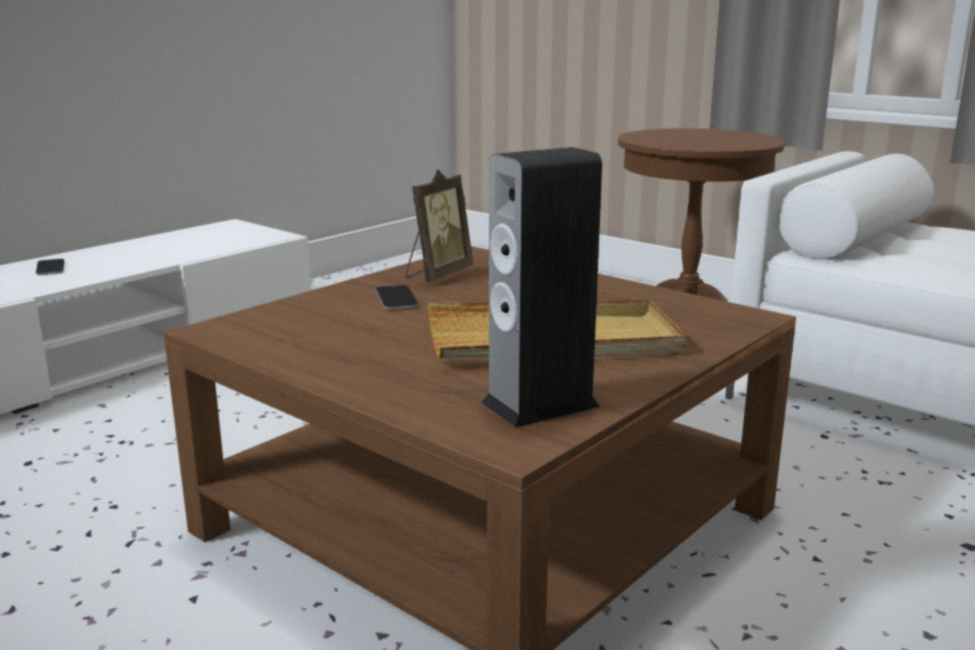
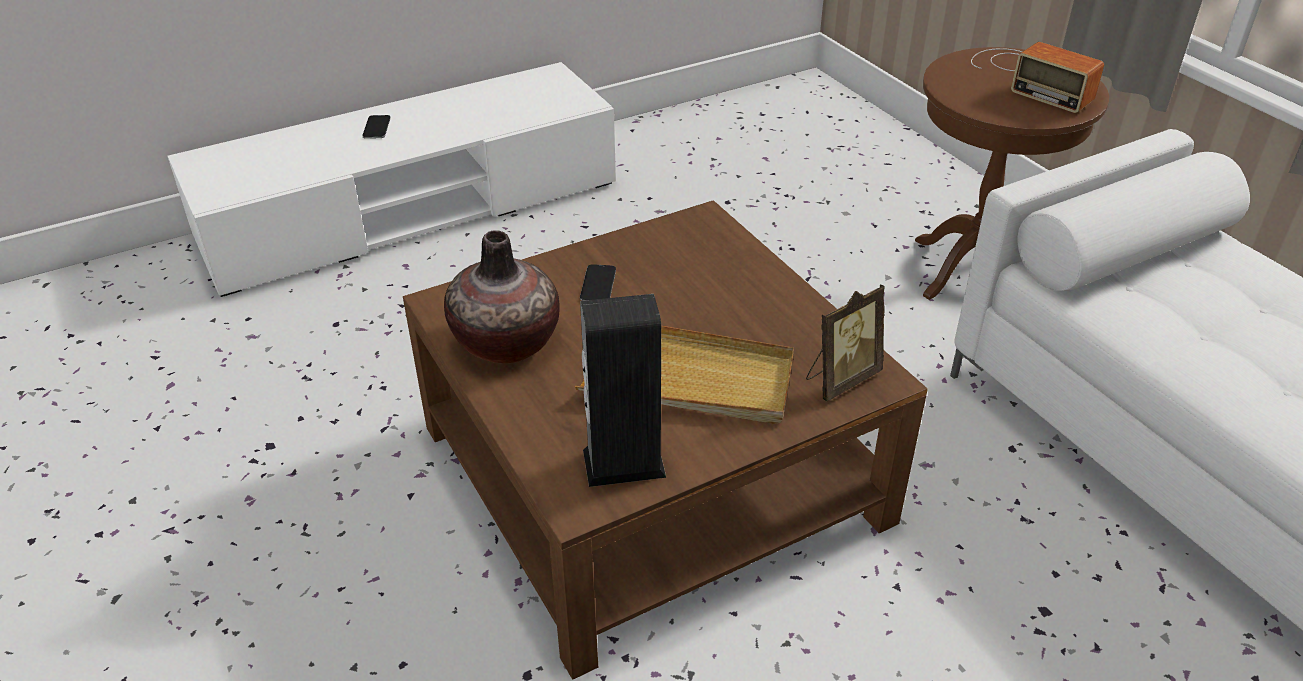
camera: 20 degrees right, 20 degrees up
picture frame [406,169,473,282] -> picture frame moved to [806,284,885,401]
none -> vase [444,230,560,364]
none -> radio [971,42,1104,113]

